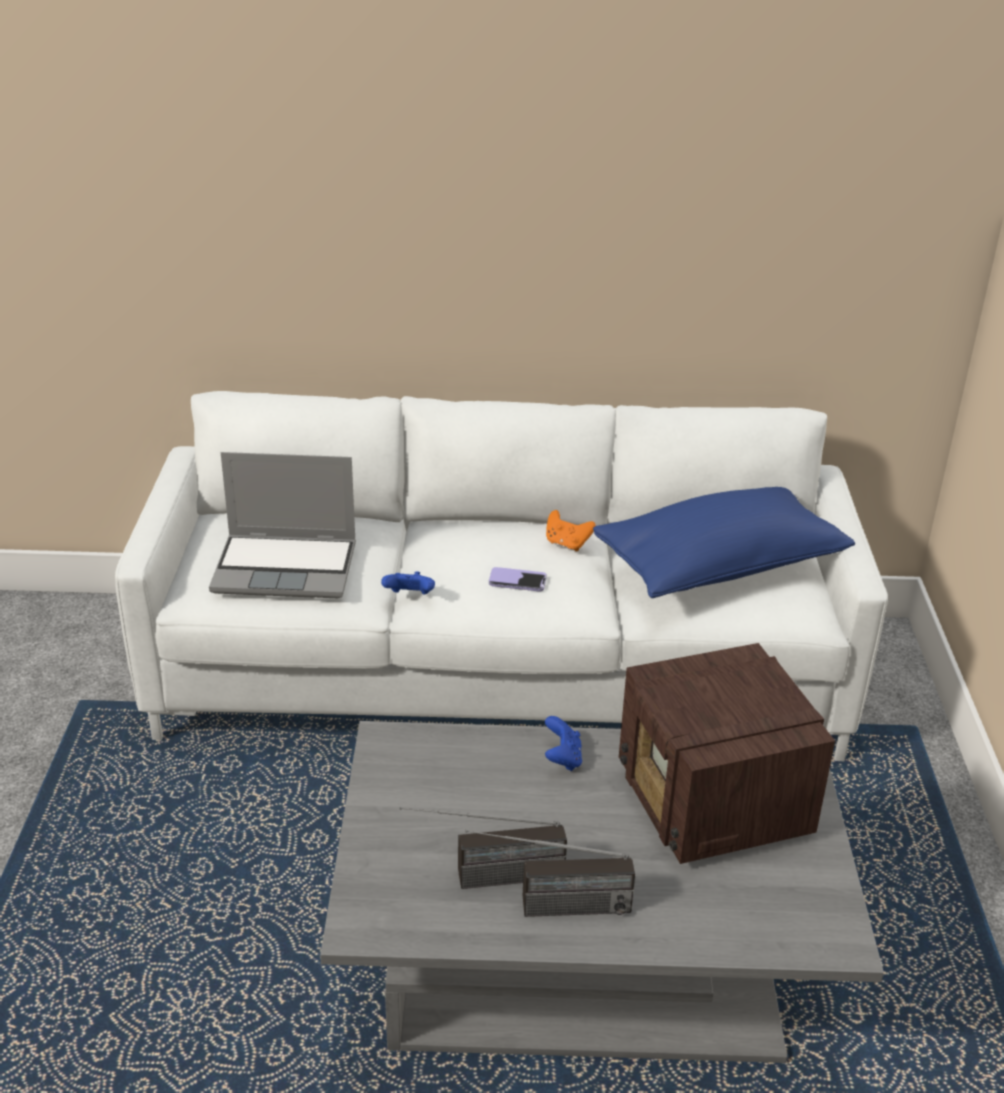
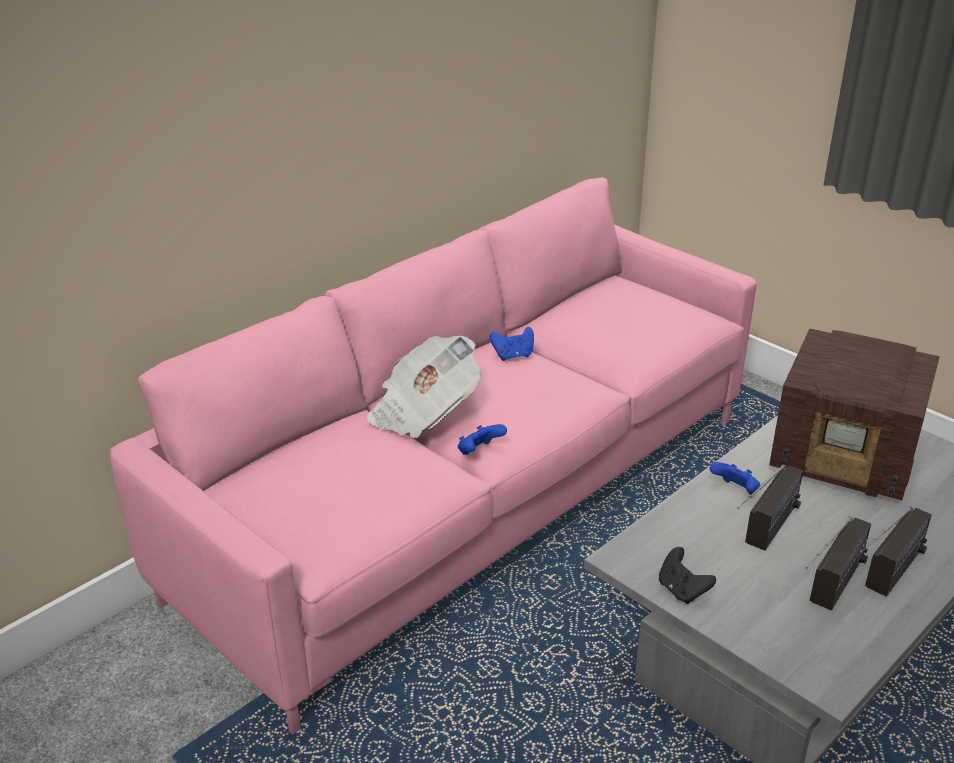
camera: 45 degrees left, 0 degrees up
white sofa [115,391,888,761] -> pink sofa [110,177,756,735]
laptop [209,452,356,598] -> none
phone [489,567,547,592] -> none
orange game controller [546,510,596,551] -> blue game controller [489,327,534,361]
blue pillow [593,487,855,598] -> none
none -> newspaper [367,336,481,438]
none -> black game controller [659,547,716,604]
none -> radio [737,464,803,551]

